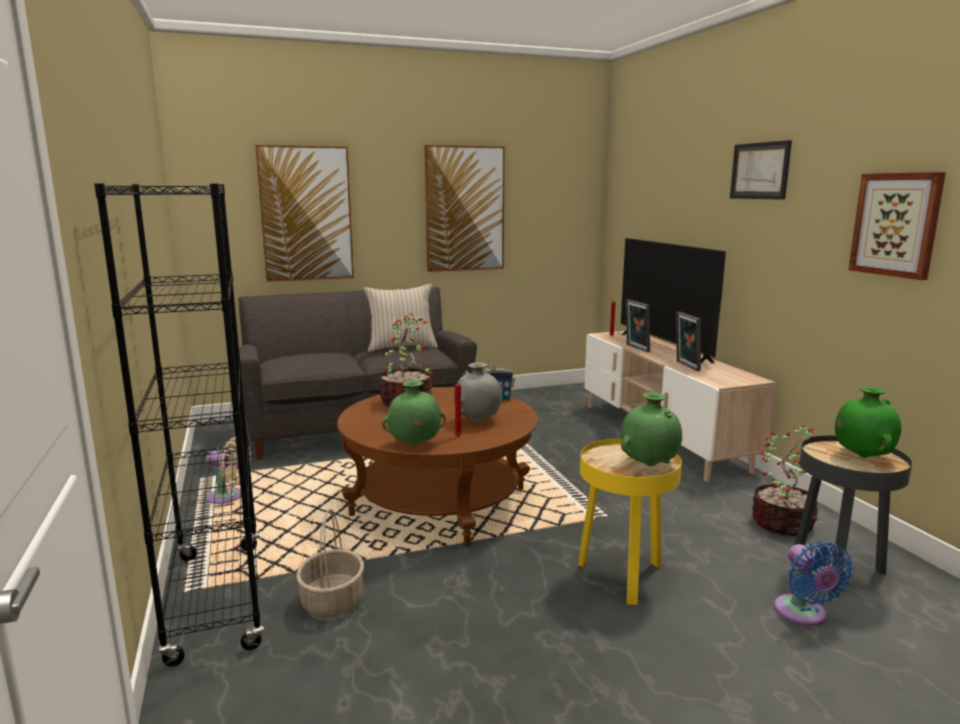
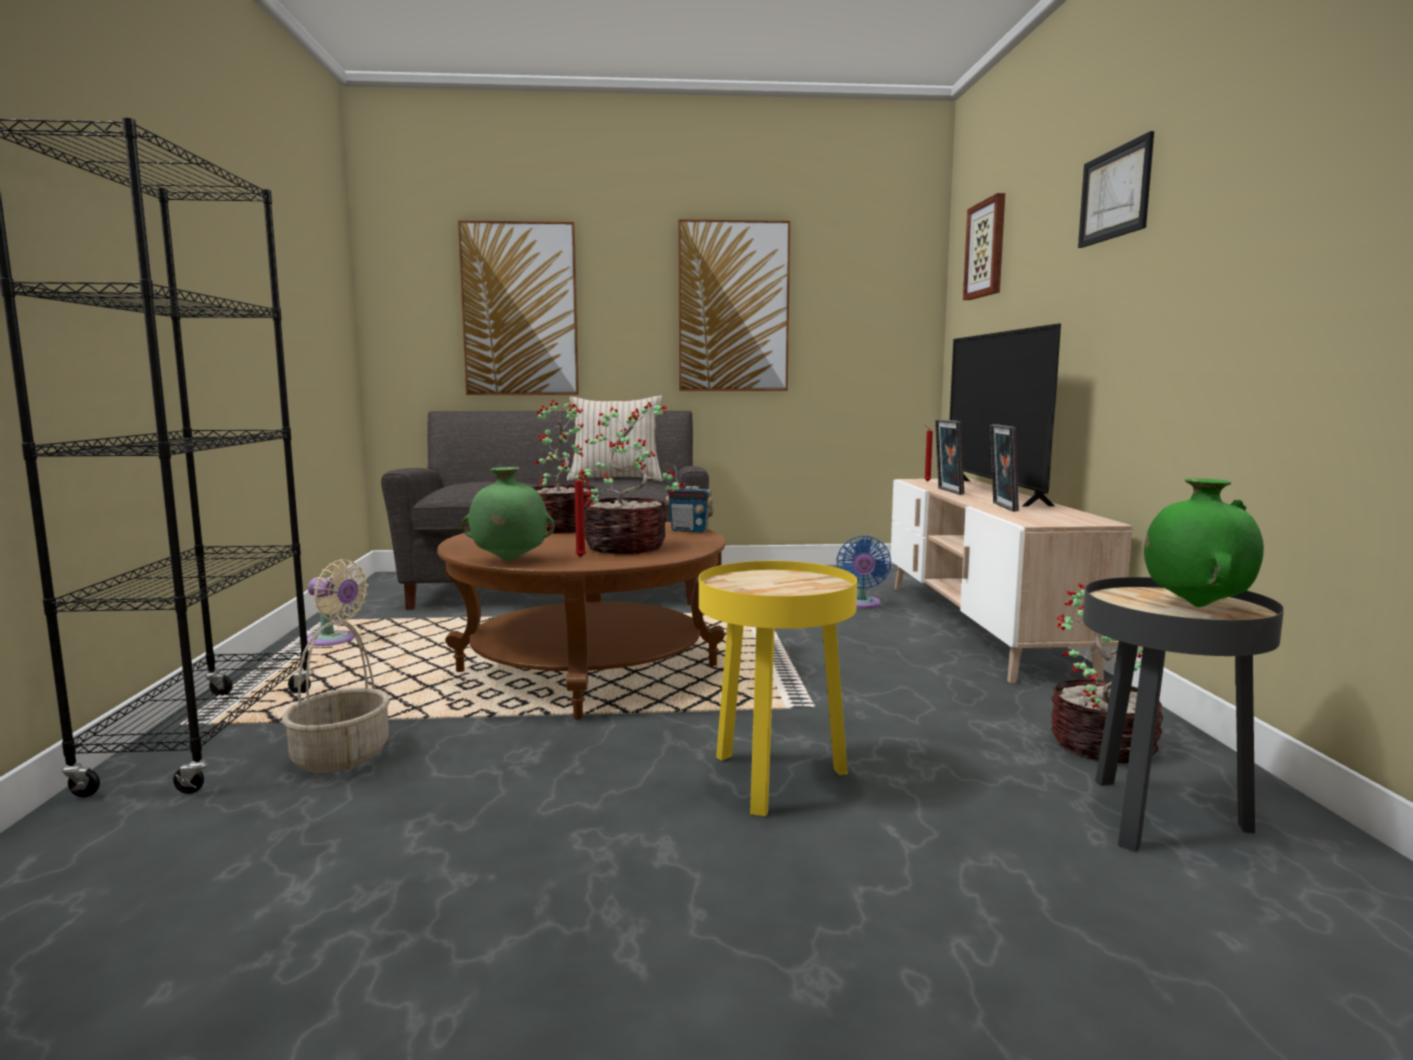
camera: 15 degrees right, 5 degrees down
grey vase [454,362,502,422] -> potted plant [579,402,685,554]
green vase [621,392,682,466] -> none
blue fan [774,542,853,626] -> blue fan moved to [836,536,891,609]
picture [848,172,946,280] -> picture moved to [963,193,1005,300]

